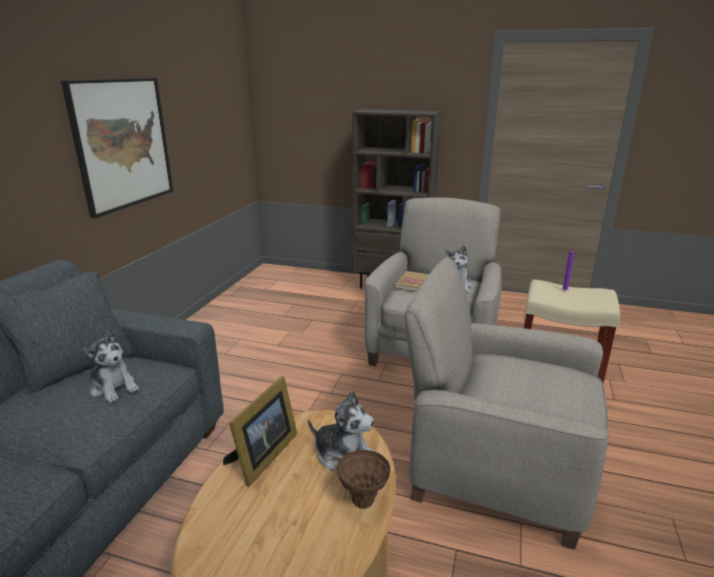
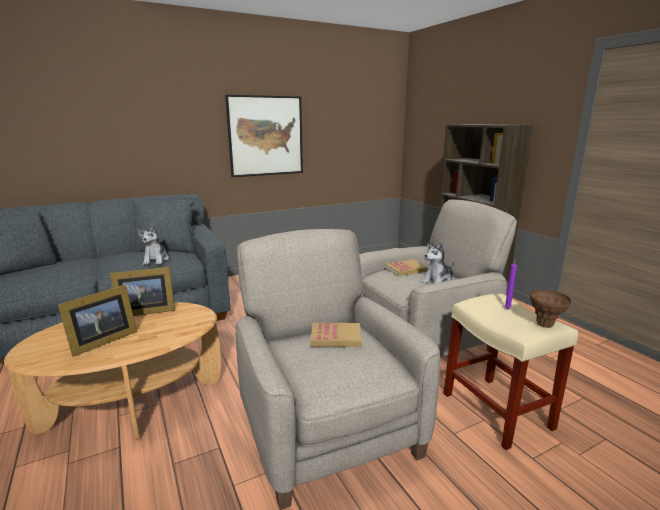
camera: 45 degrees right, 5 degrees down
plush toy [308,391,374,471] -> none
brown vase [337,450,390,509] -> brown vase moved to [530,290,571,328]
none -> picture frame [58,285,137,357]
none -> book [310,323,362,347]

